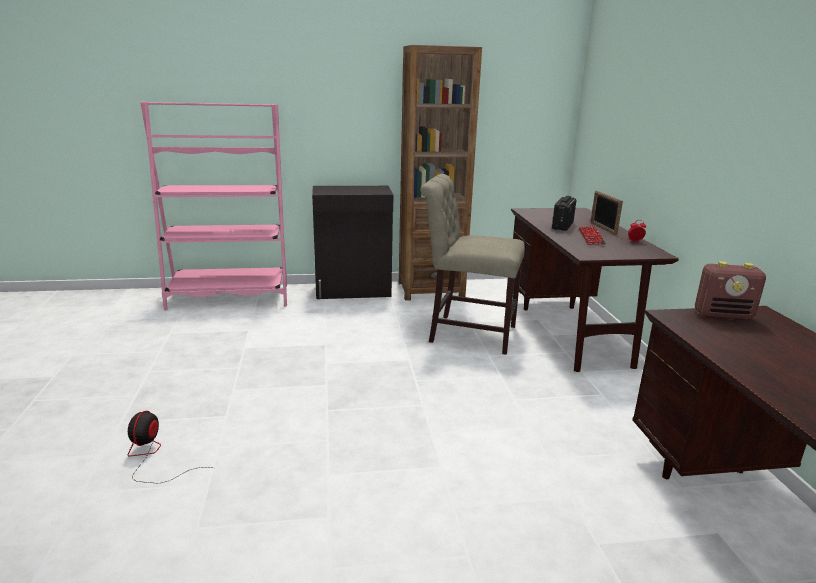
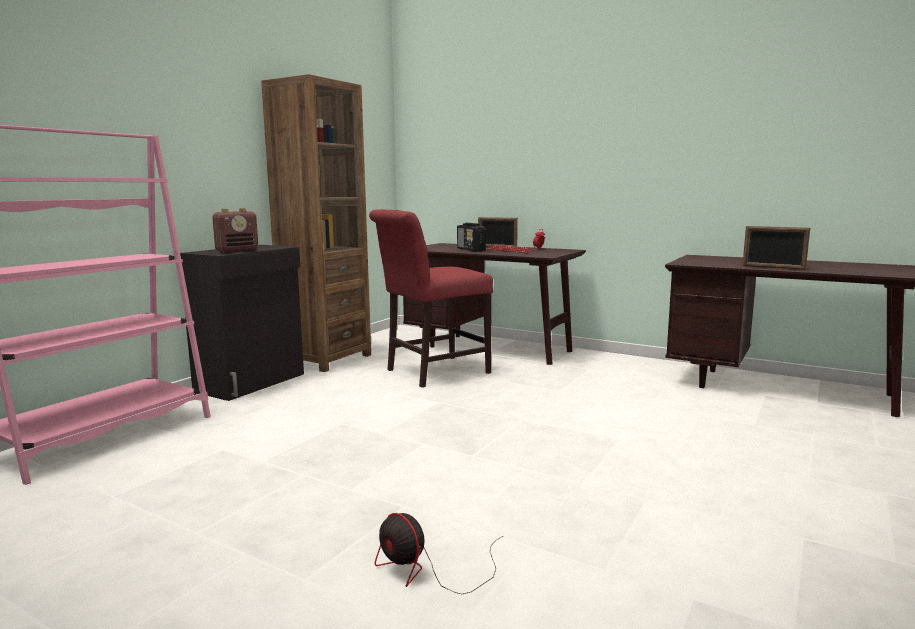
camera: 50 degrees left, 10 degrees down
beige chair [420,174,525,355] -> red chair [369,209,493,388]
radio [695,261,766,320] -> radio moved to [212,208,258,253]
none -> picture frame [743,226,810,270]

